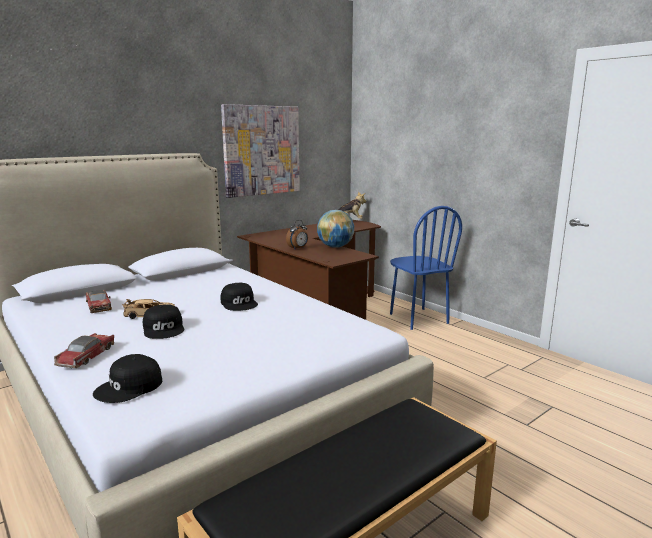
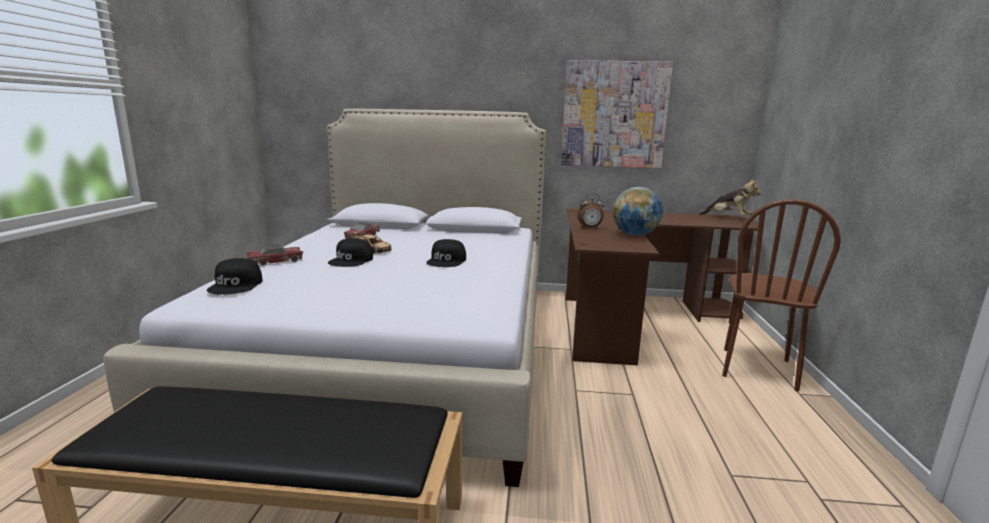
camera: 45 degrees right, 0 degrees up
black cap [93,354,162,403] -> black cap turned 90 degrees counterclockwise [207,258,263,295]
blue chair [390,206,462,330] -> brown chair [722,199,841,391]

